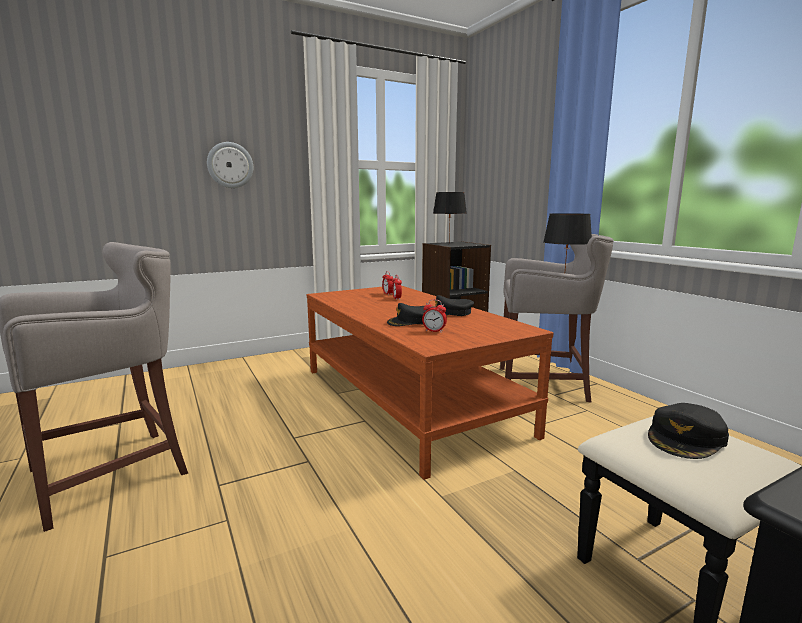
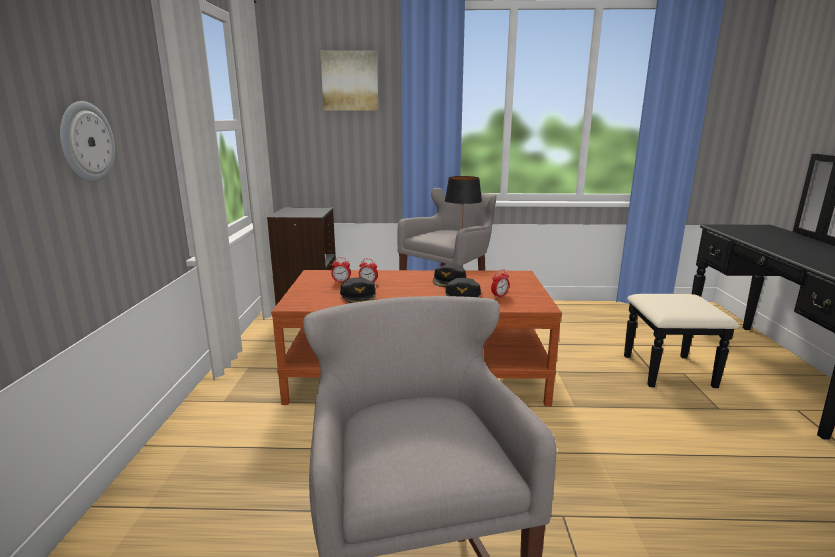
camera: 60 degrees left, 5 degrees up
black table lamp [433,192,467,237] -> none
black cap [648,403,729,459] -> black cap moved to [340,278,376,303]
none -> picture [320,50,378,111]

